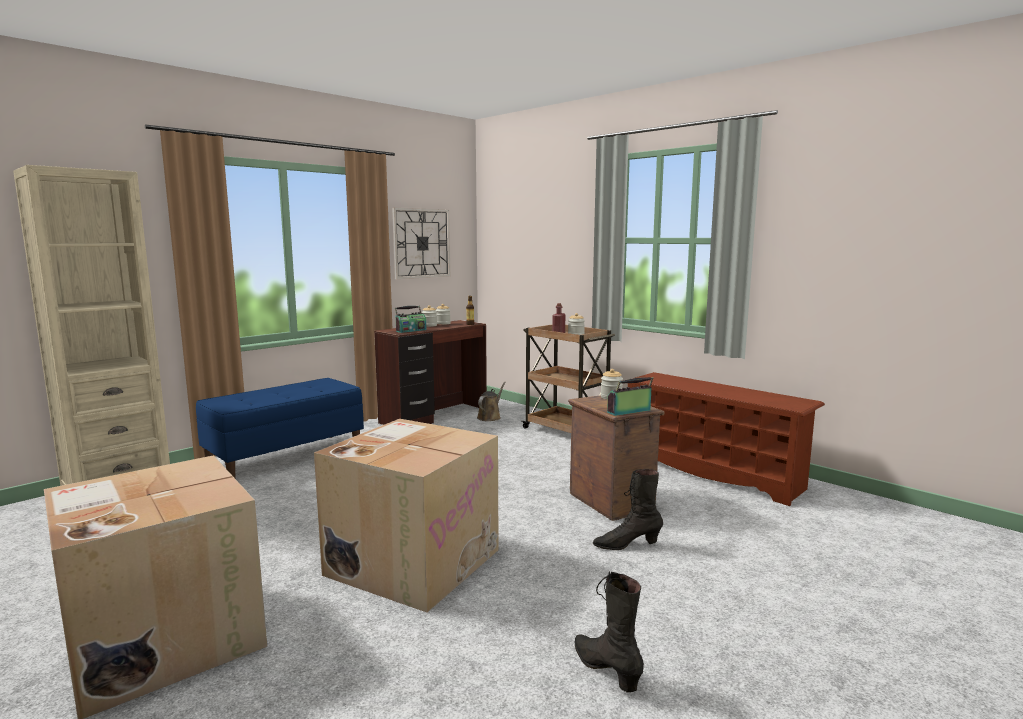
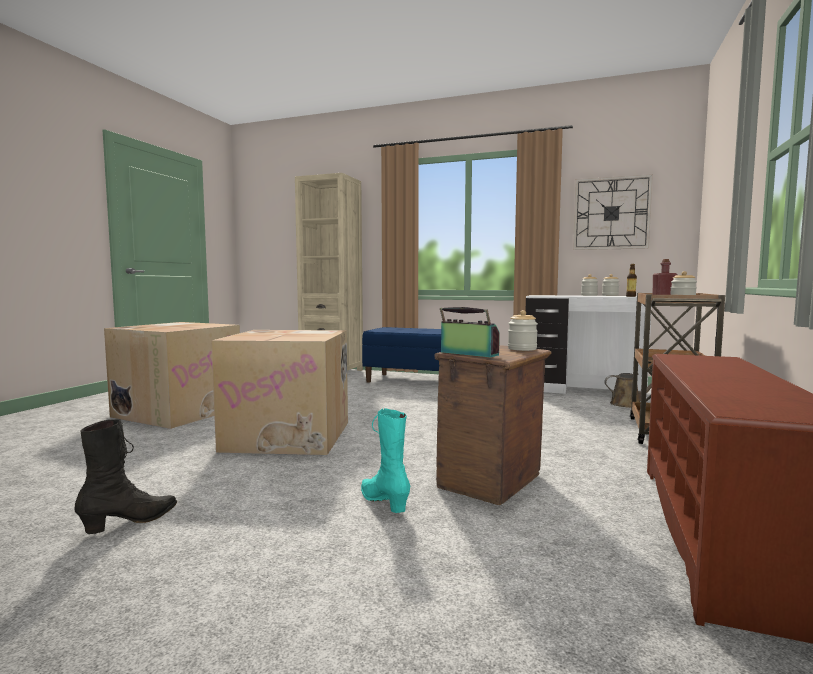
camera: 65 degrees right, 5 degrees down
brown desk [374,320,487,425] -> white desk [526,295,652,398]
radio [395,306,426,333] -> none
black boot [592,469,663,550] -> turquoise boot [361,408,410,513]

